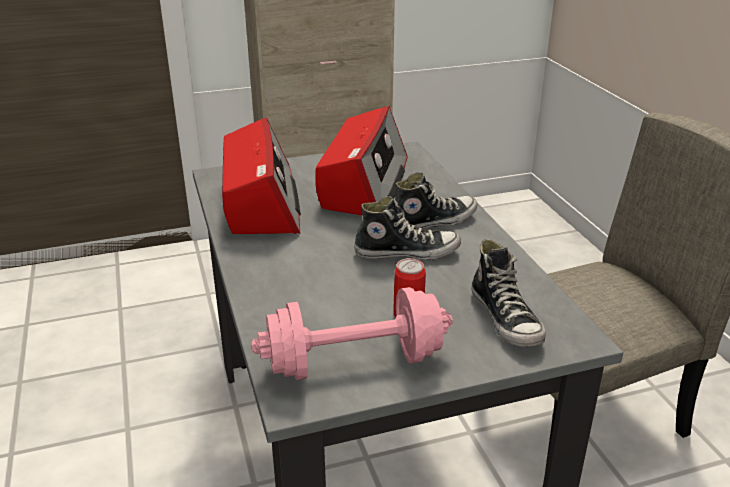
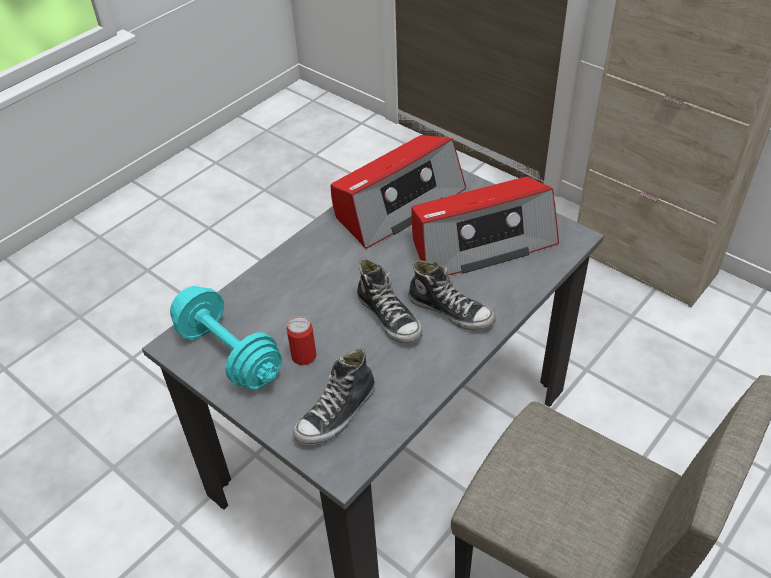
camera: 60 degrees right, 15 degrees up
pink dumbbell [251,287,453,380] -> turquoise dumbbell [170,286,282,389]

